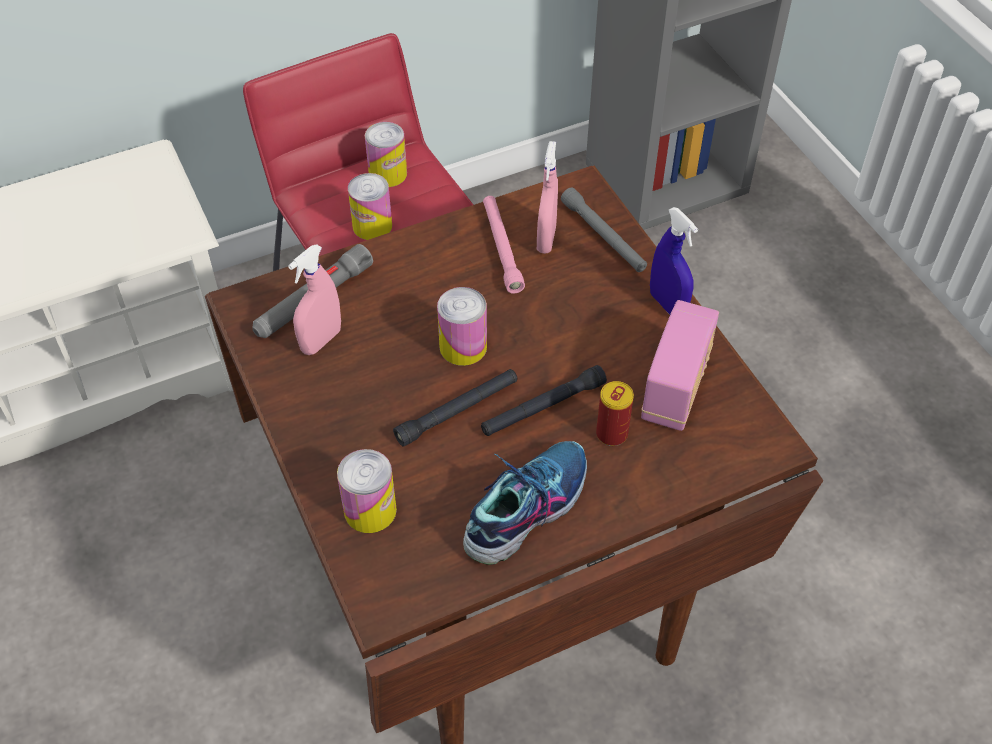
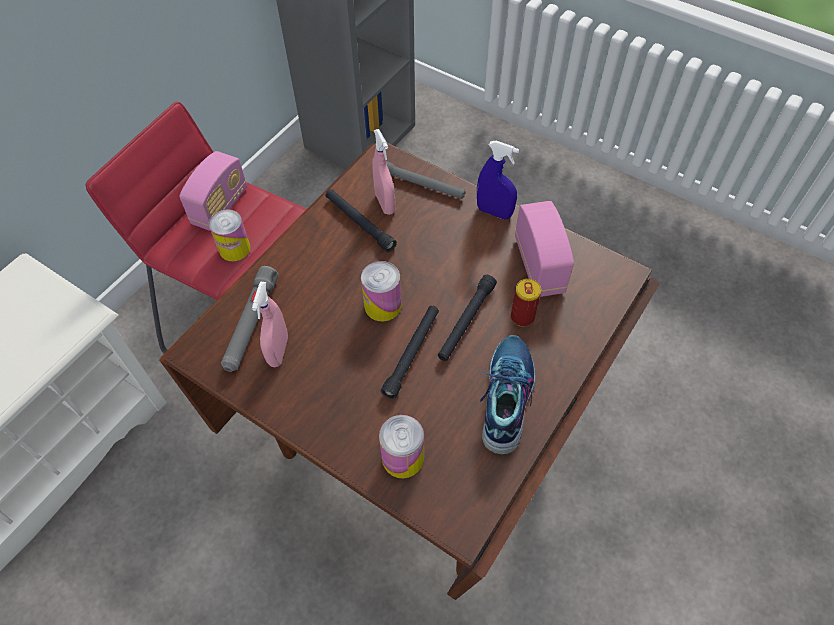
camera: 30 degrees left, 5 degrees up
can [365,122,407,187] -> radio [179,151,247,231]
pink flashlight [483,196,525,294] -> black flashlight [326,189,397,252]

